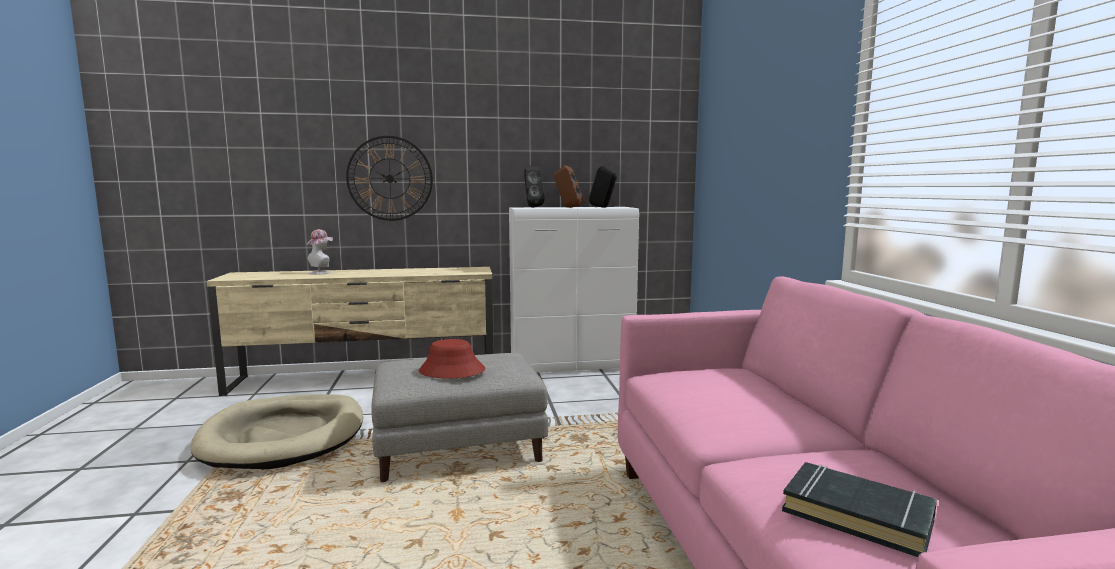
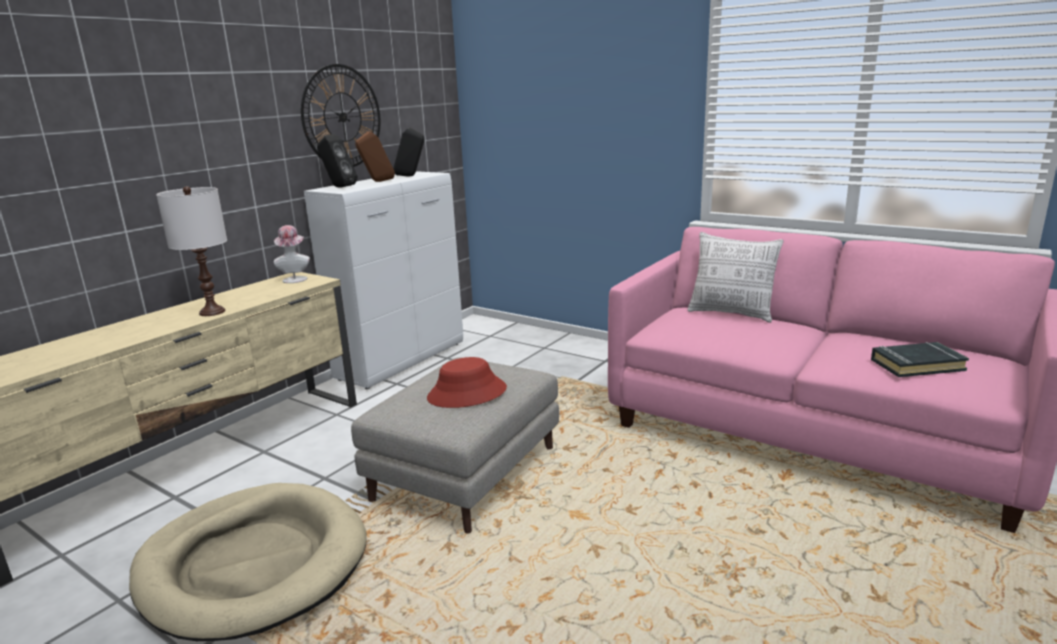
camera: 45 degrees left, 10 degrees up
hat [307,229,333,275] -> hat moved to [274,225,310,283]
wall clock [346,136,433,221] -> wall clock moved to [301,64,380,167]
none -> white table lamp [156,186,227,316]
none -> pillow [688,232,784,323]

